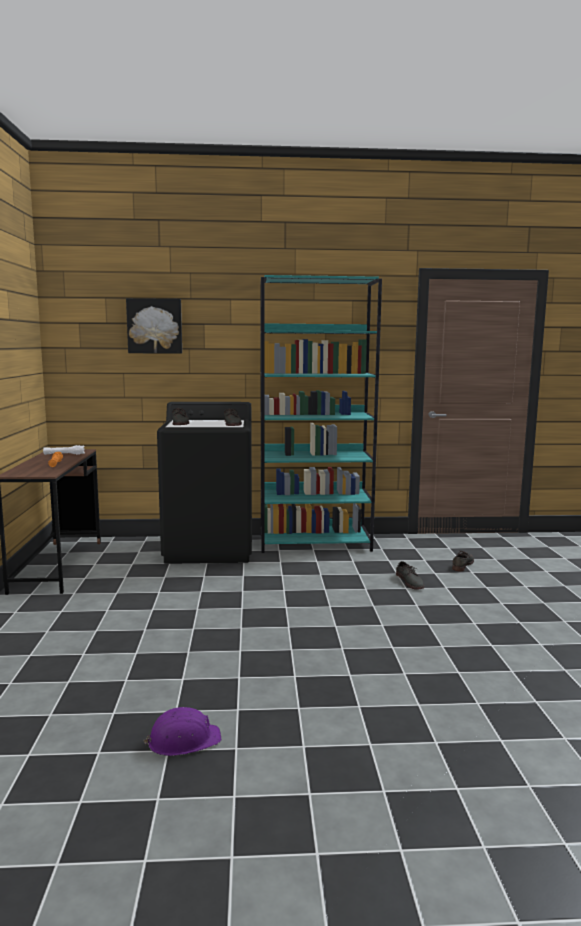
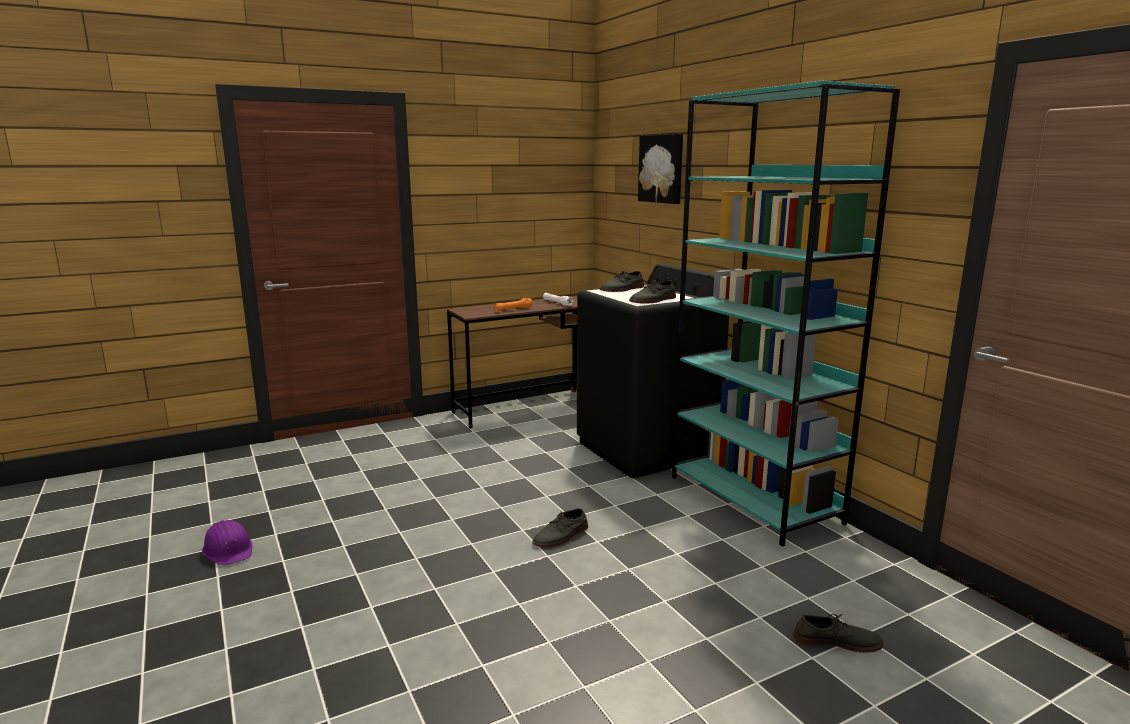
camera: 65 degrees right, 5 degrees up
grey shoe [396,561,424,590] -> grey shoe moved to [532,508,588,548]

